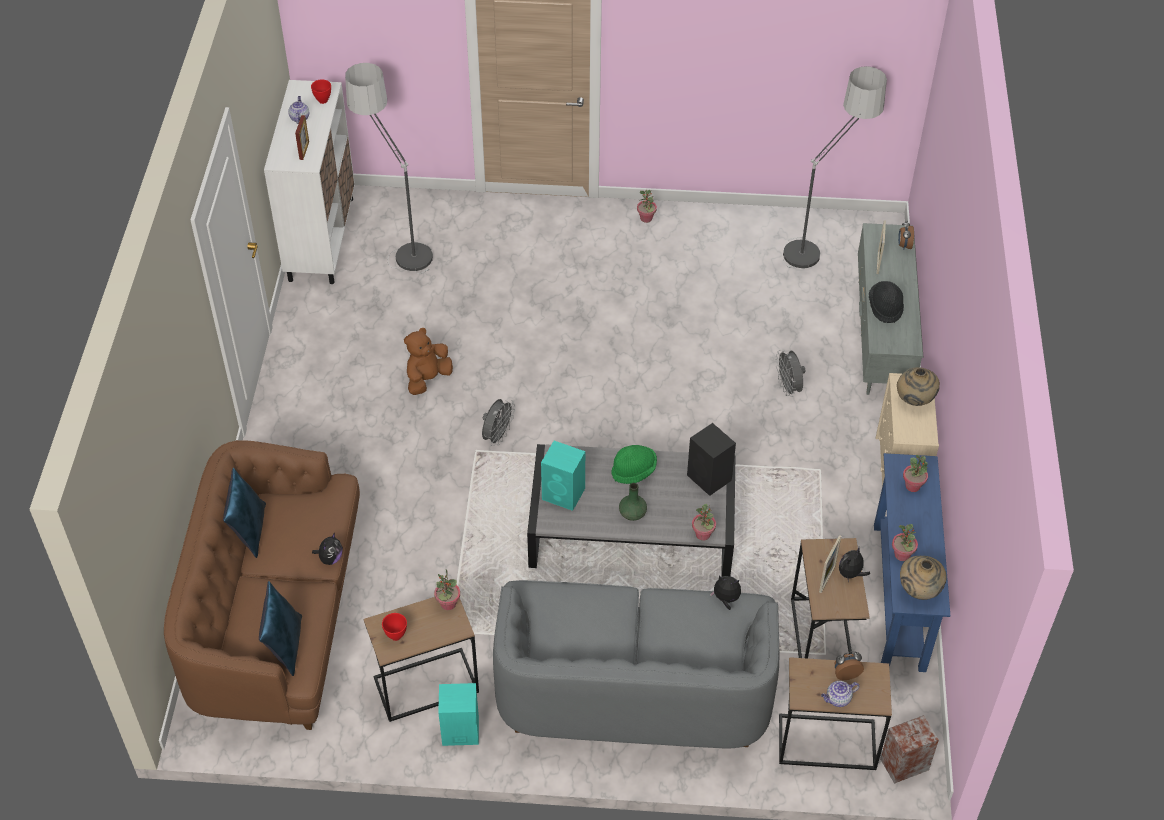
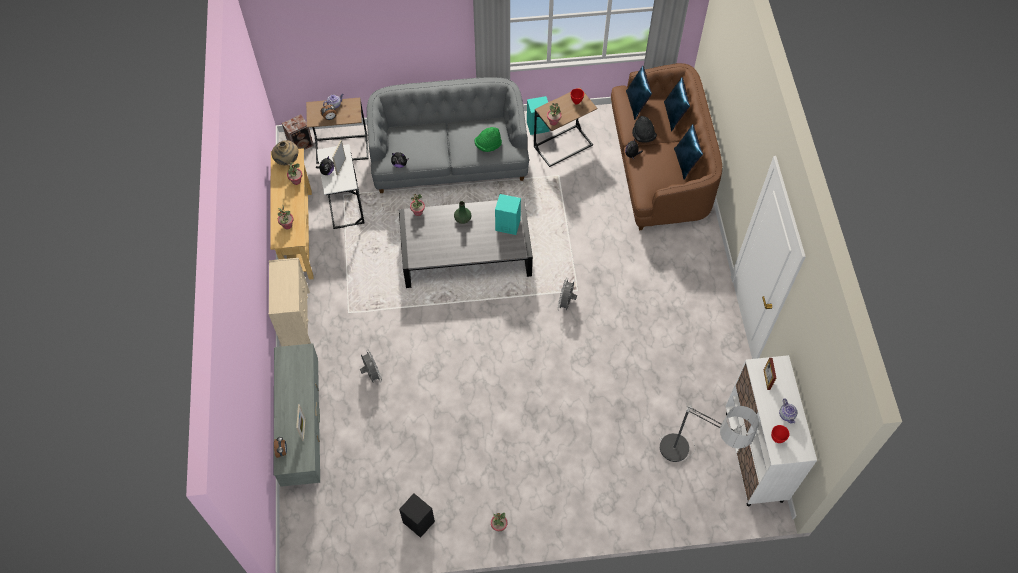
camera: 170 degrees right, 10 degrees up
brown plush toy [404,328,453,395] -> none
green hat [611,445,657,484] -> green hat moved to [475,127,502,152]
black speaker [687,423,736,496] -> black speaker moved to [399,493,435,538]
floor lamp [782,66,887,269] -> none
brown side table [791,538,870,658] -> white side table [317,144,364,229]
black hat [869,281,904,323] -> black hat moved to [632,116,657,143]
blue console table [874,453,950,672] -> beige console table [270,148,314,280]
beige vase [897,367,940,406] -> none
none -> blue pillow [664,77,690,132]

